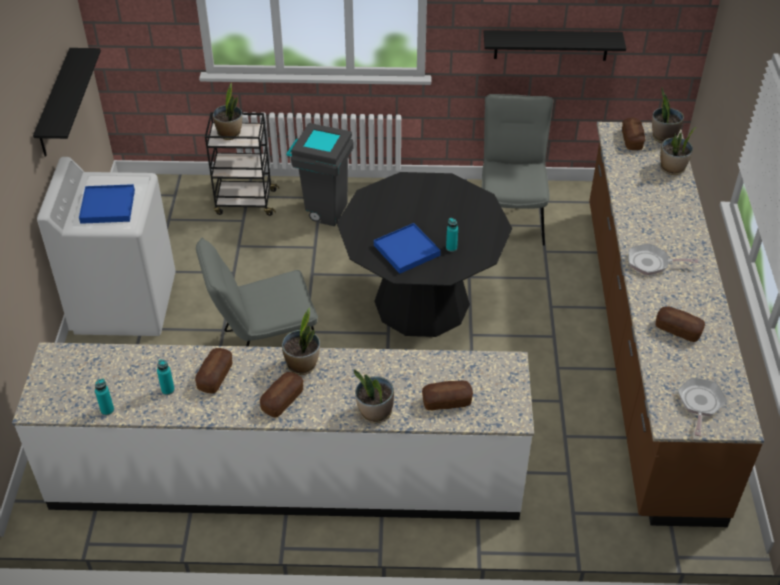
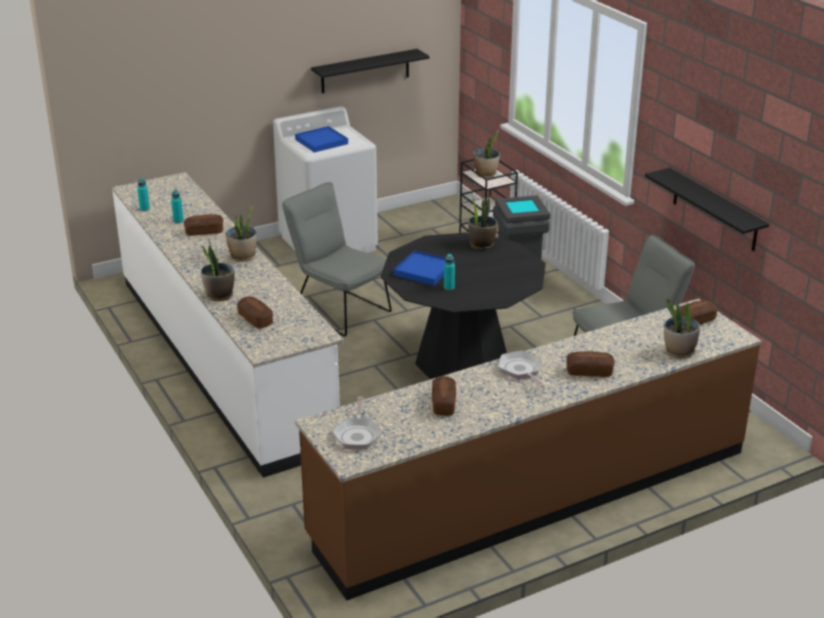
camera: 60 degrees right, 15 degrees down
bread [260,372,303,418] -> bread moved to [567,351,615,377]
potted plant [652,88,684,143] -> potted plant moved to [468,195,498,250]
frying pan [678,377,727,436] -> frying pan turned 105 degrees clockwise [332,397,382,449]

